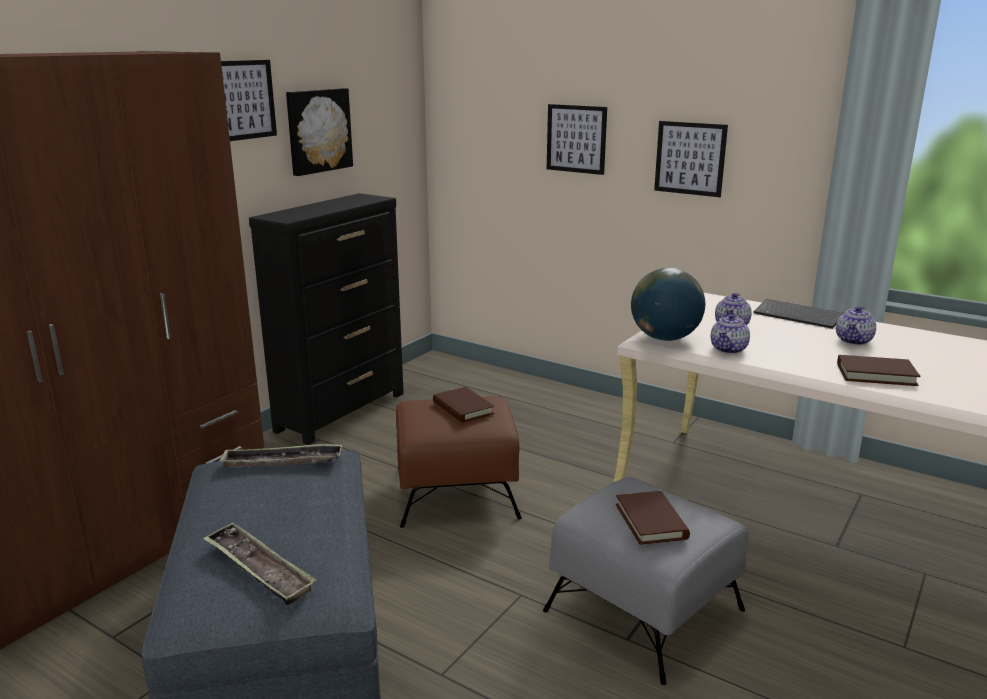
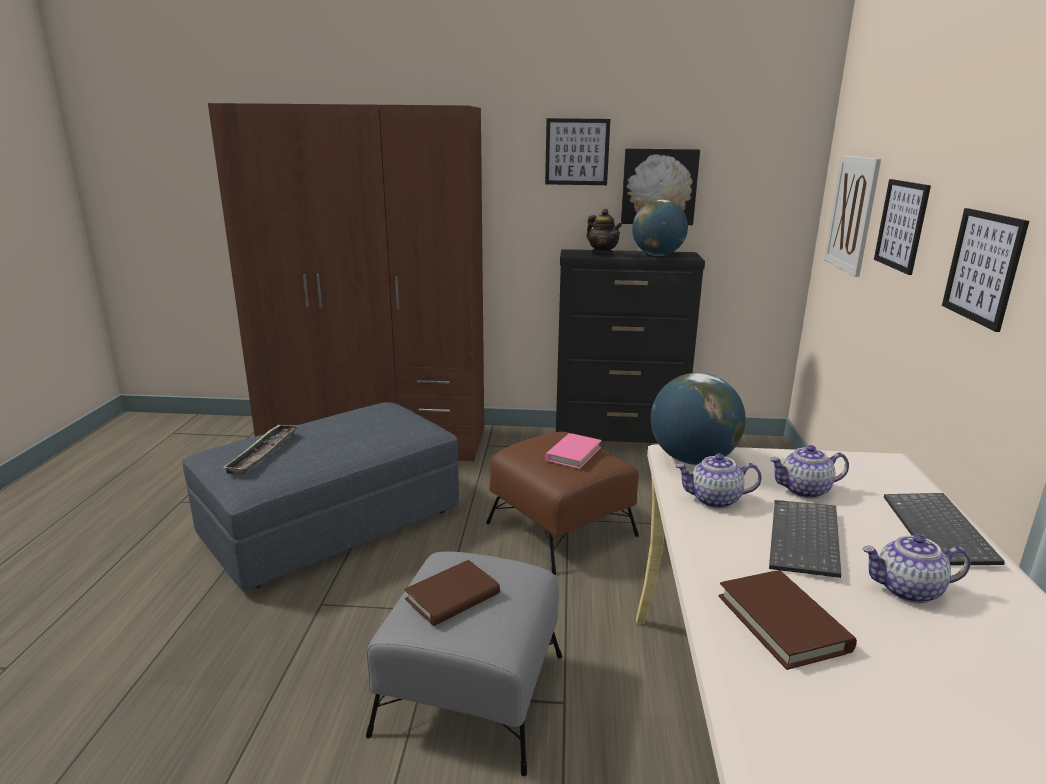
camera: 60 degrees right, 0 degrees up
tray [219,444,342,468] -> none
brown book [433,387,494,423] -> pink book [545,433,602,469]
none -> teapot [586,209,622,256]
none -> globe [632,200,688,256]
none -> keyboard [769,500,841,578]
none -> picture [824,155,881,277]

